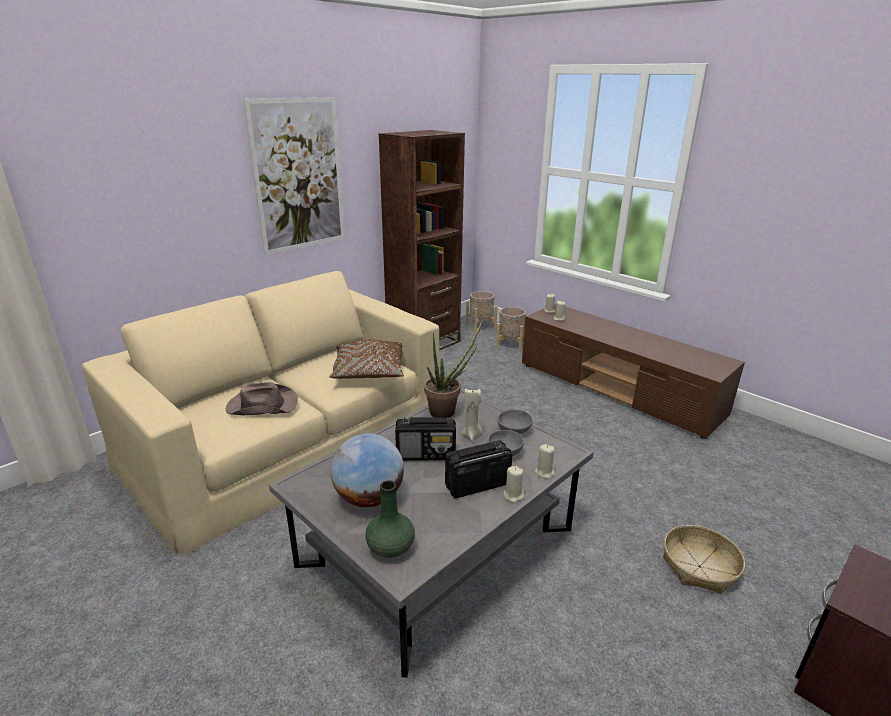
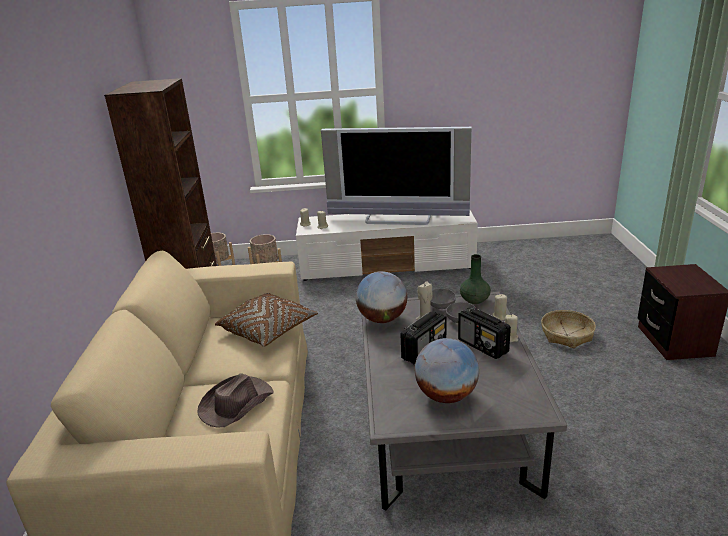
camera: 45 degrees left, 0 degrees up
picture [243,97,345,255] -> none
green vase [365,480,415,558] -> green vase moved to [460,254,491,304]
potted plant [424,319,484,418] -> globe [356,271,407,323]
radio [445,440,512,499] -> radio turned 60 degrees counterclockwise [458,307,511,359]
brown tv stand [522,304,745,439] -> white tv stand [296,210,478,281]
none -> television [321,127,472,225]

